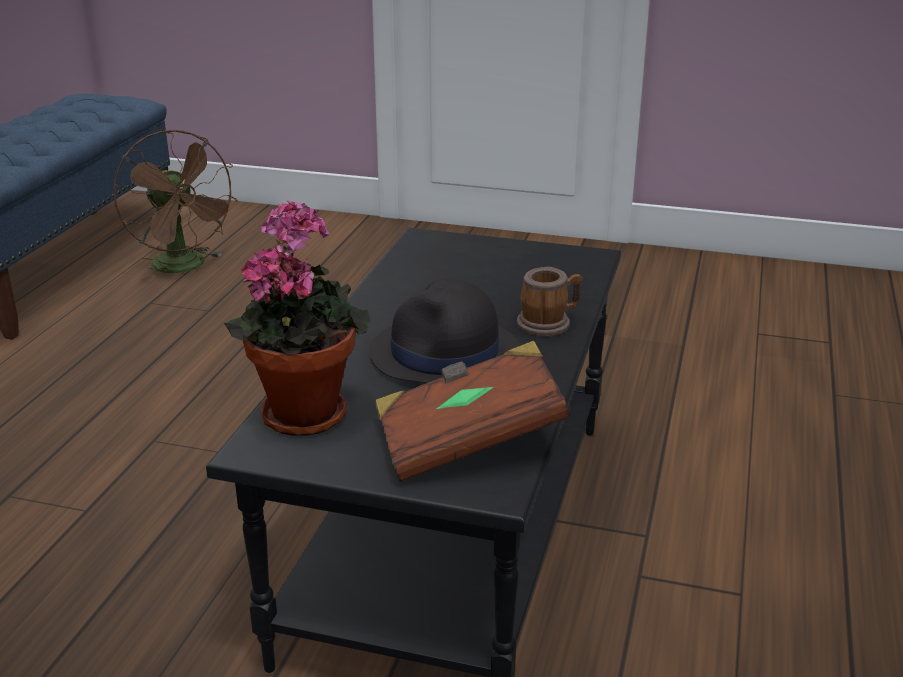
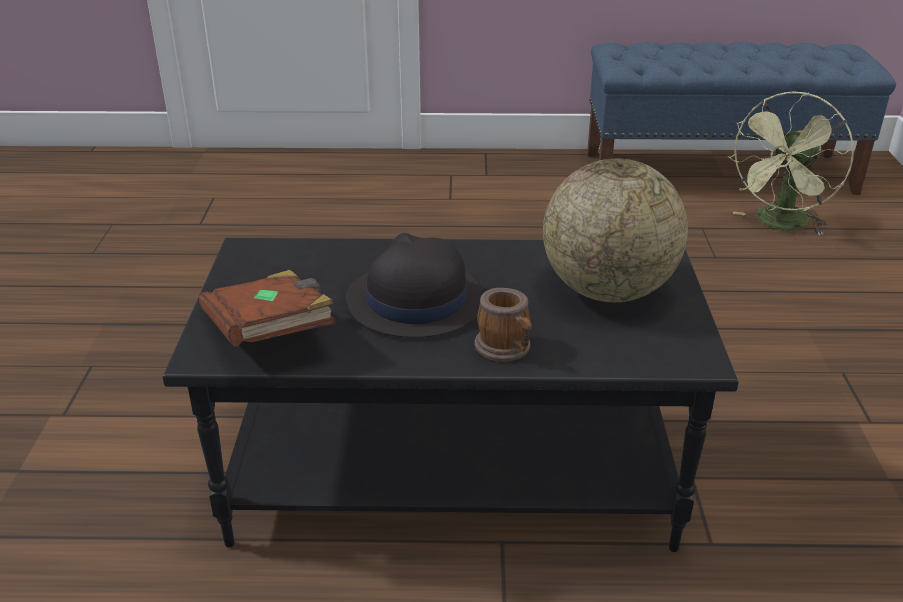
camera: 75 degrees right, 5 degrees up
brown fan [113,130,238,281] -> green fan [727,91,854,235]
potted plant [224,200,370,436] -> none
none -> globe [543,159,688,302]

